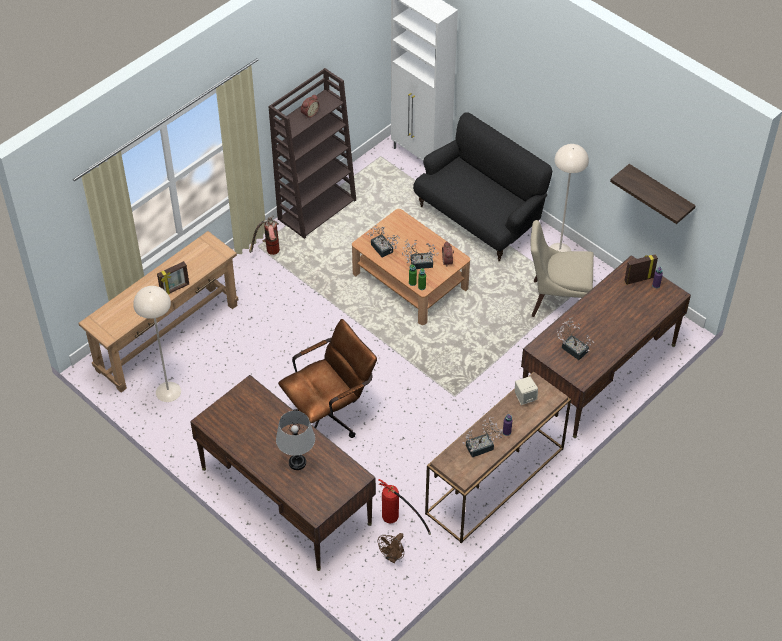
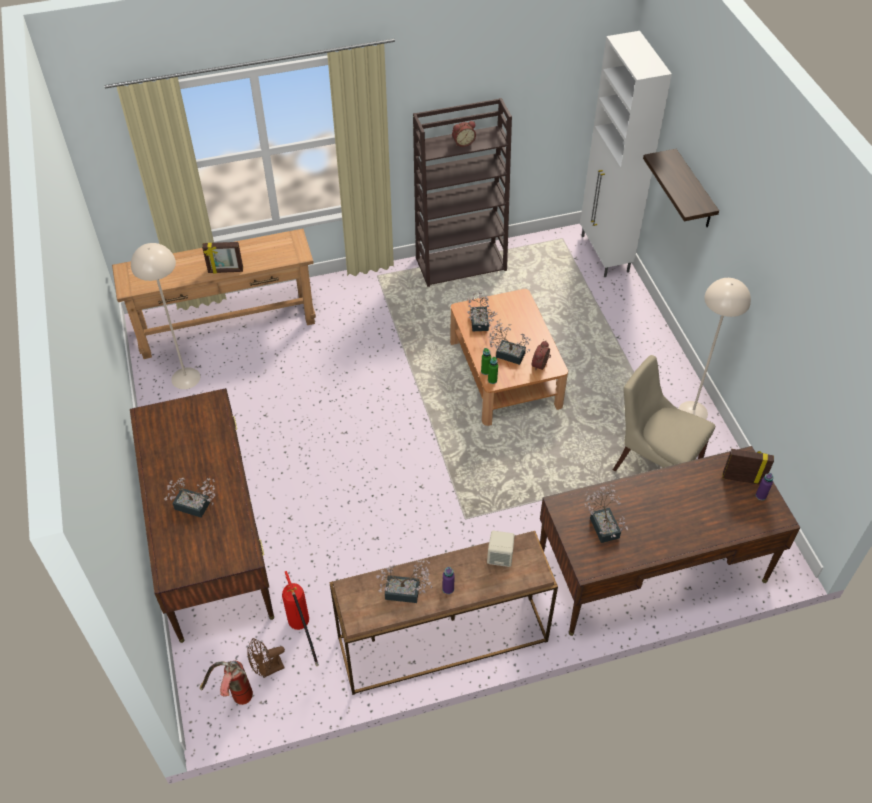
camera: 30 degrees right, 0 degrees up
fire extinguisher [249,216,280,255] -> fire extinguisher moved to [200,661,253,705]
grey table lamp [276,411,315,470] -> potted plant [164,478,215,518]
brown office chair [278,319,377,438] -> none
black sofa [413,112,552,261] -> none
shelf [610,164,696,224] -> shelf moved to [643,149,719,227]

